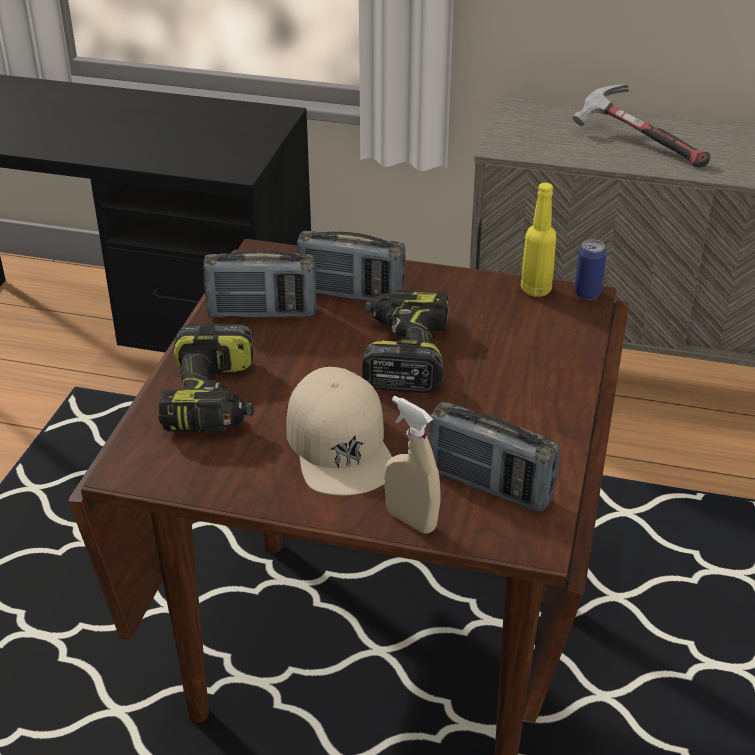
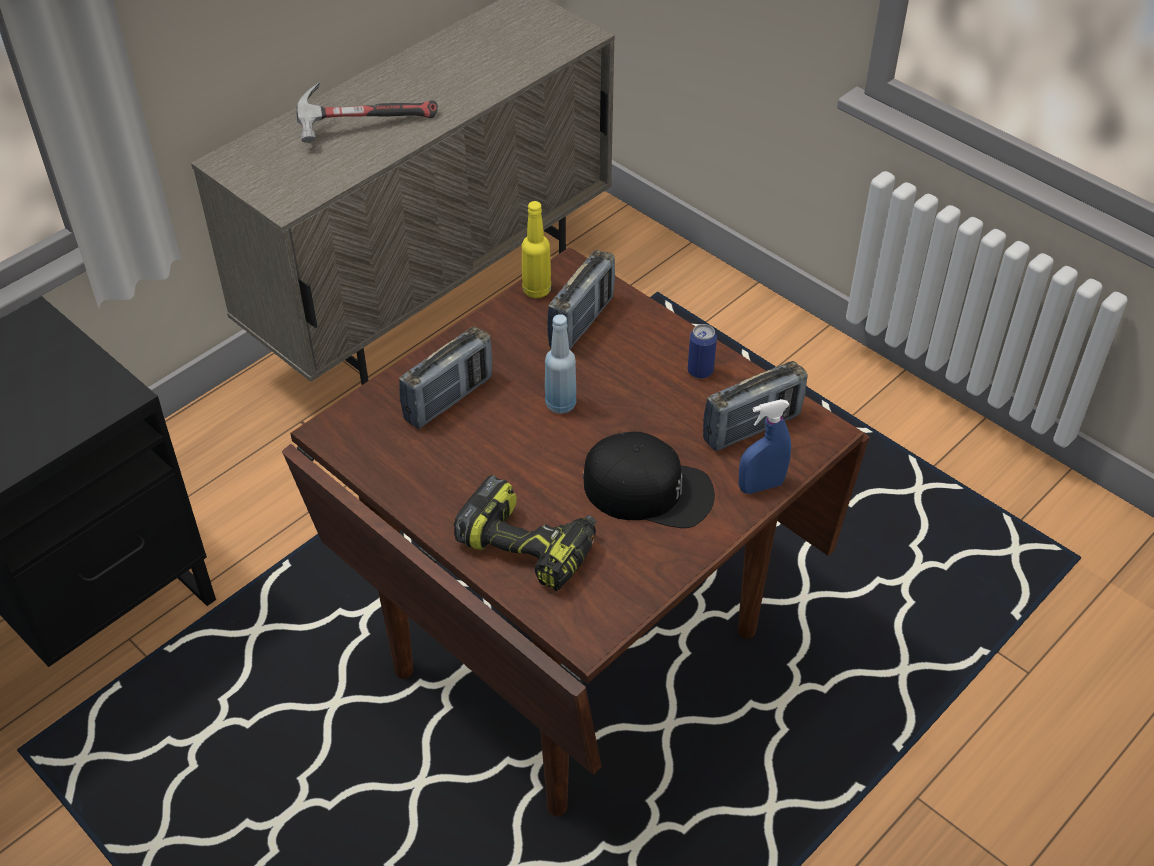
camera: 60 degrees left, 10 degrees up
radio [204,250,316,318] -> radio moved to [547,250,615,349]
beige cap [286,367,392,496] -> black cap [583,432,715,528]
power drill [362,290,449,393] -> blue bottle [545,314,576,414]
beige spray bottle [384,396,441,533] -> blue spray bottle [739,399,791,494]
can [574,239,607,300] -> can moved to [688,324,717,379]

